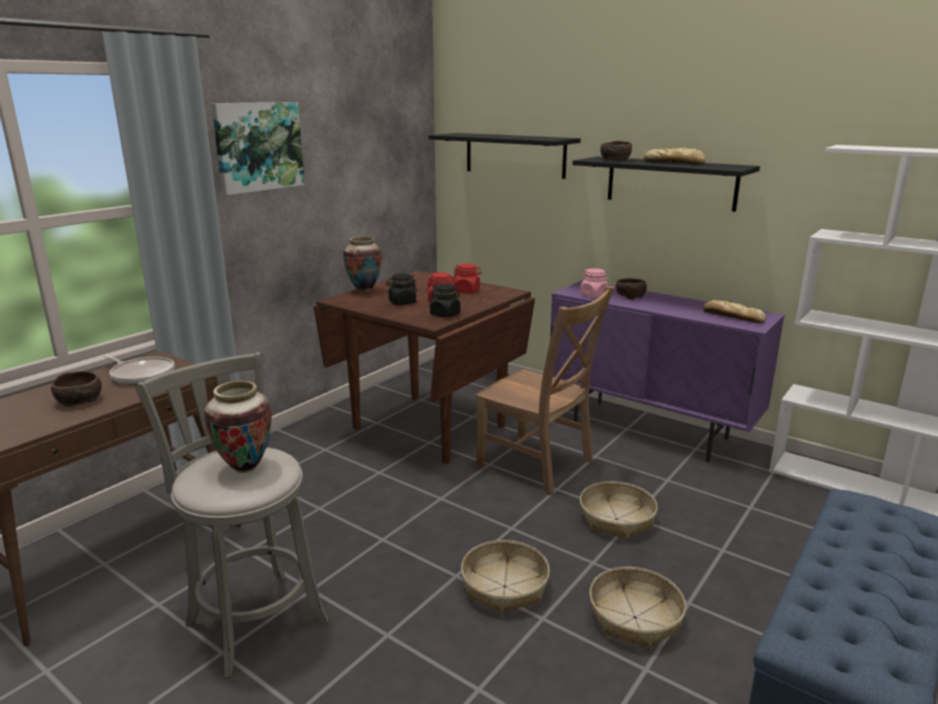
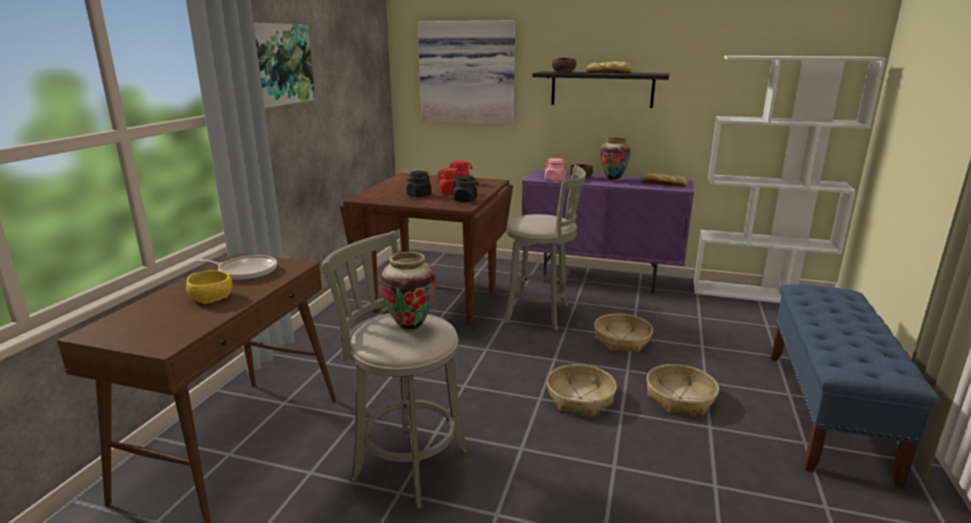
camera: 20 degrees left, 0 degrees up
brown bowl [51,371,102,407] -> yellow bowl [186,270,232,304]
vase [343,237,382,293] -> vase moved to [600,137,631,182]
black shelf [429,133,581,179] -> picture [418,21,515,125]
brown chair [475,286,615,495] -> grey stool [504,165,586,331]

